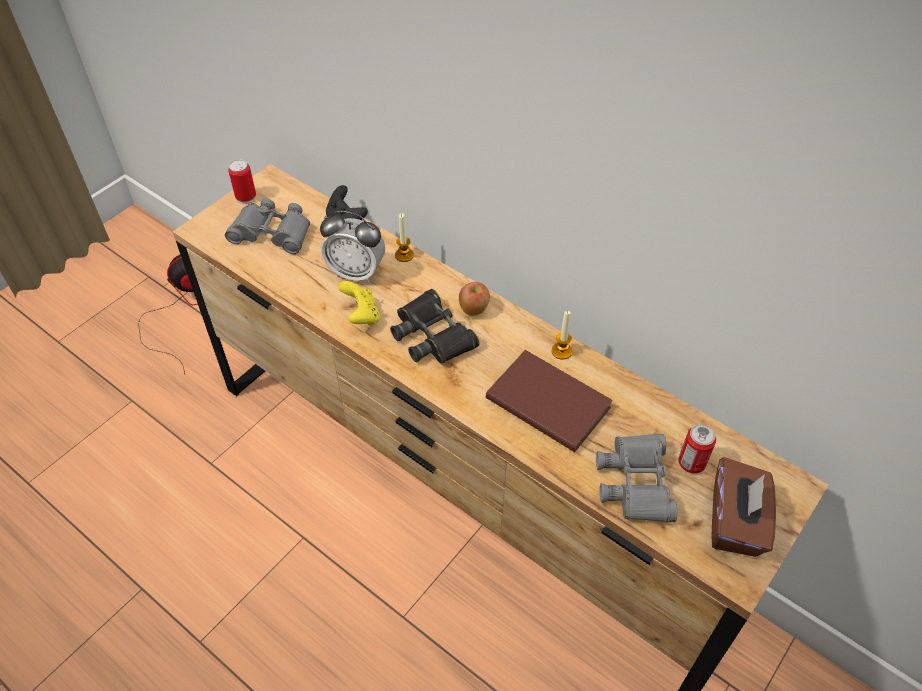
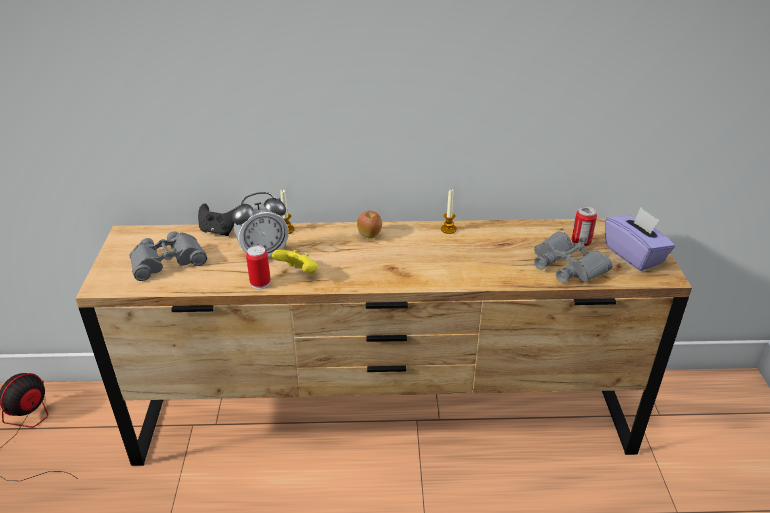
camera: 40 degrees left, 15 degrees down
can [228,160,256,204] -> can moved to [246,245,271,289]
black binoculars [390,289,479,364] -> none
brown book [486,350,613,452] -> none
brown tissue box [711,457,776,557] -> purple tissue box [605,207,675,271]

